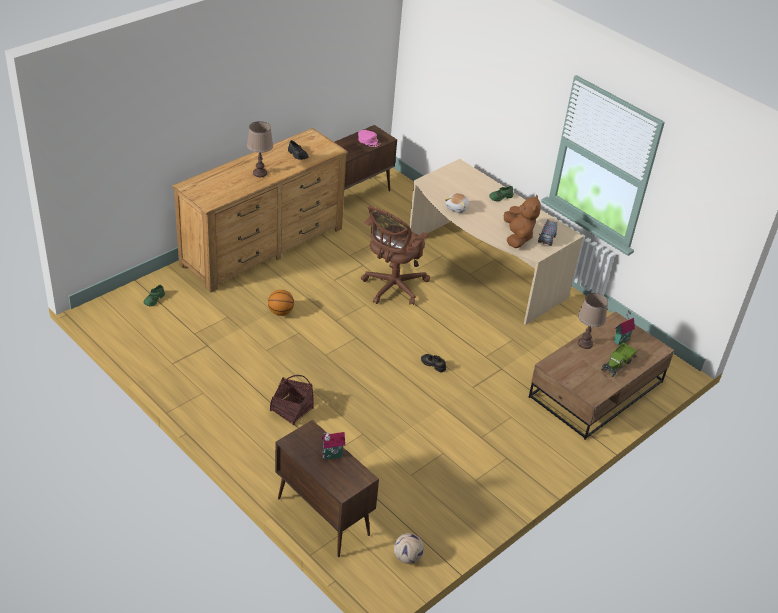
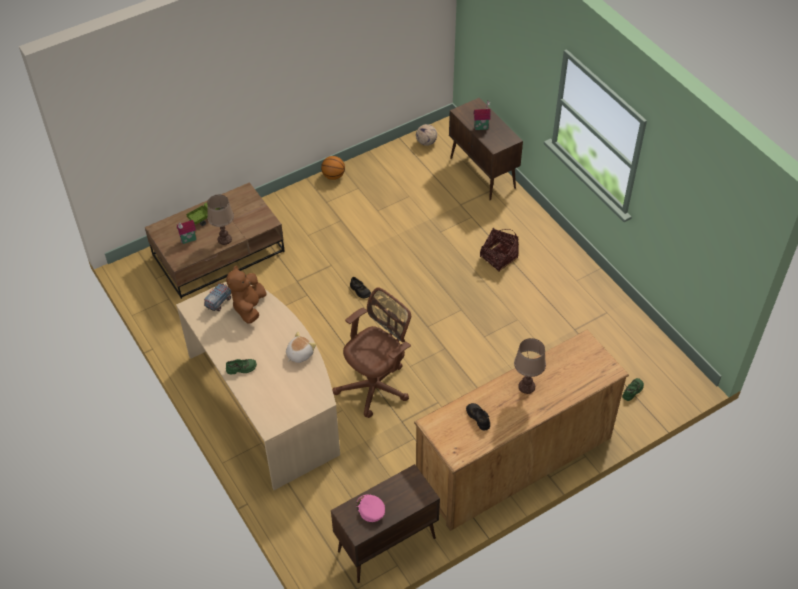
camera: 165 degrees left, 10 degrees up
basketball [268,290,294,316] -> basketball moved to [321,156,345,180]

